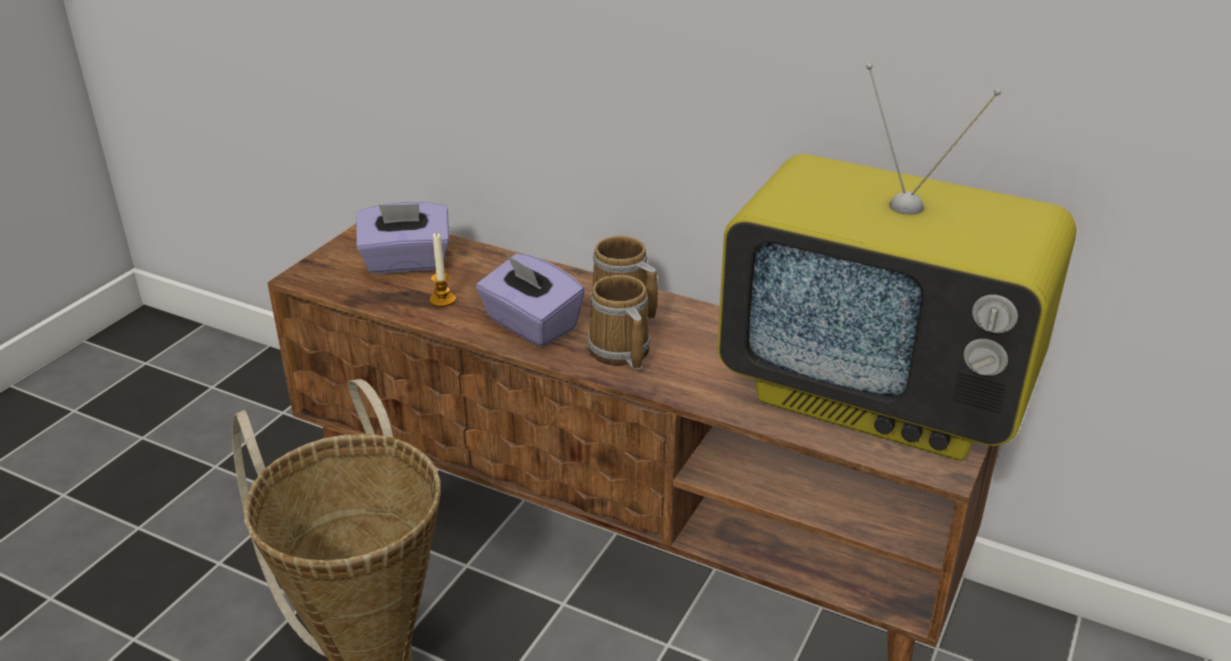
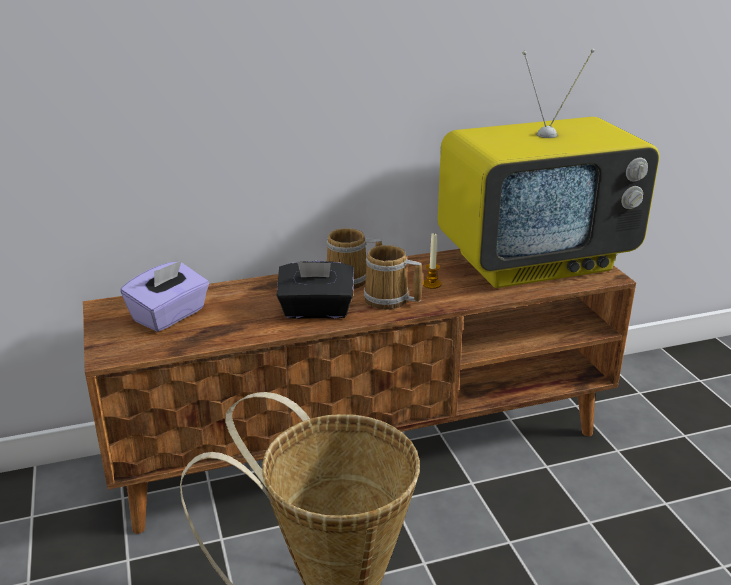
camera: 45 degrees left, 5 degrees down
candle [430,232,456,307] -> candle moved to [422,233,442,289]
purple tissue box [476,254,585,347] -> black tissue box [277,261,354,319]

